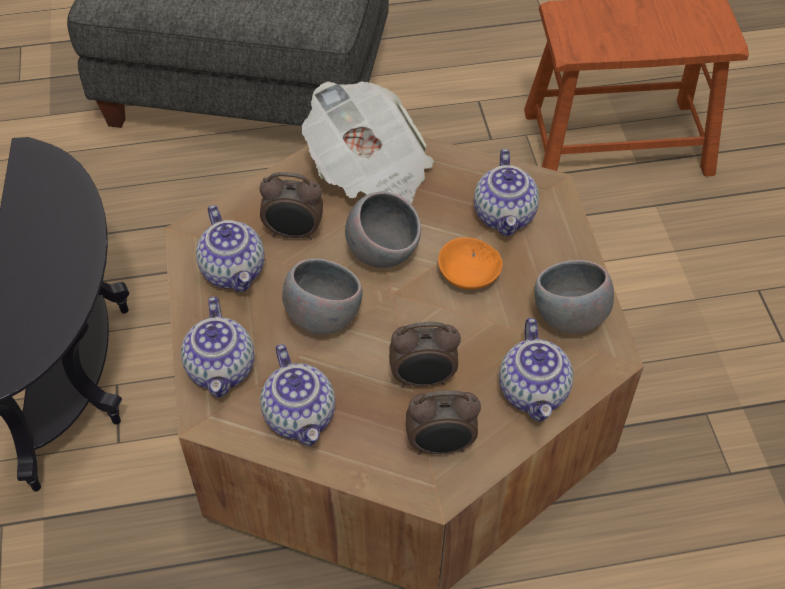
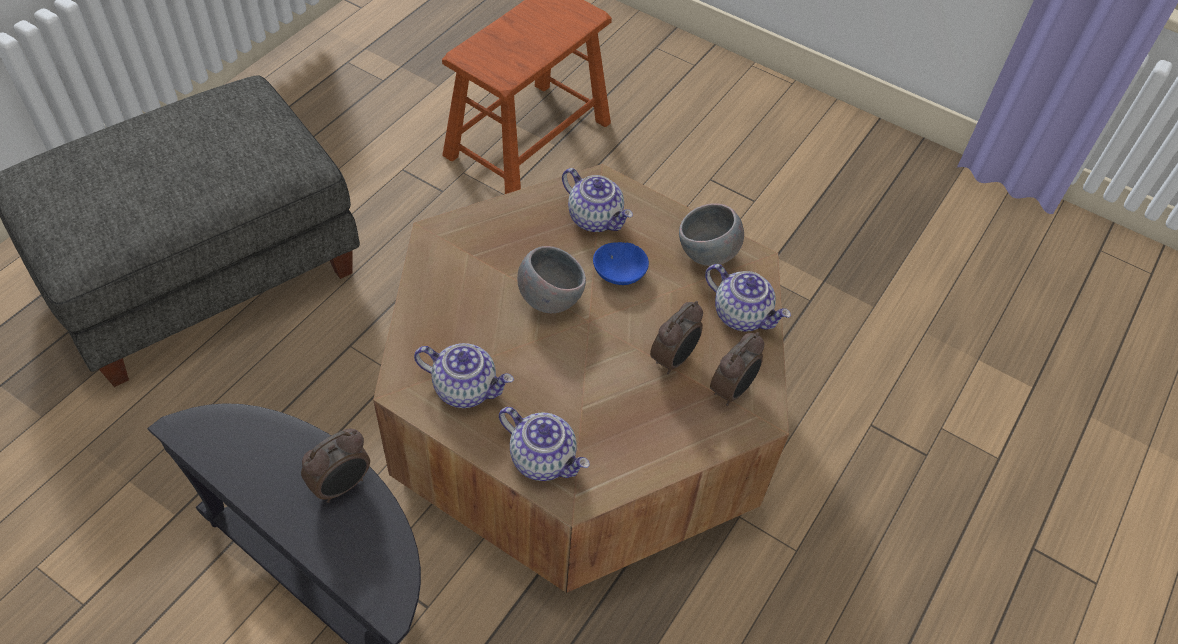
camera: 50 degrees left, 0 degrees up
alarm clock [260,172,323,240] -> alarm clock moved to [301,428,370,503]
teapot [260,344,335,446] -> none
grey bowl [282,258,363,334] -> none
newspaper [301,81,434,204] -> none
orange bowl [438,237,503,290] -> blue bowl [593,242,649,285]

